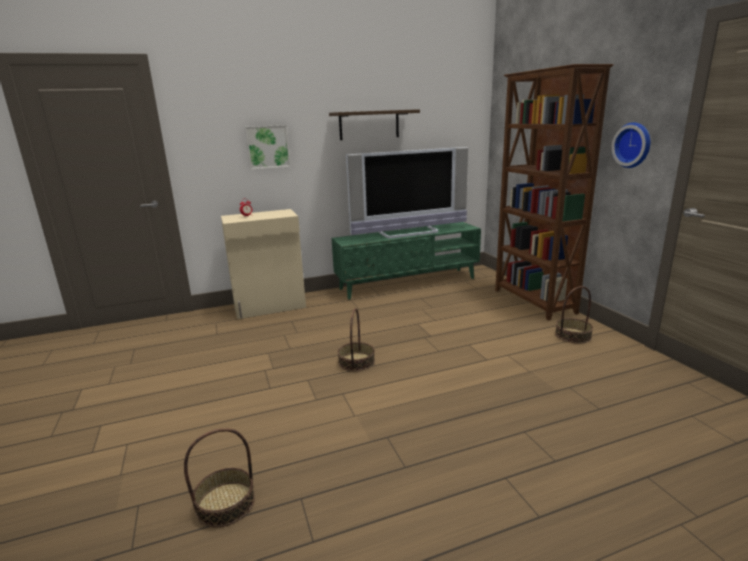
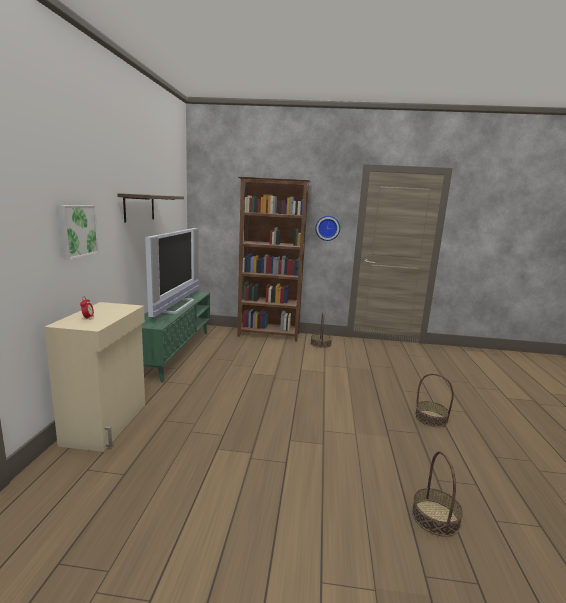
camera: 65 degrees left, 5 degrees down
basket [338,308,375,371] -> basket moved to [415,373,454,427]

